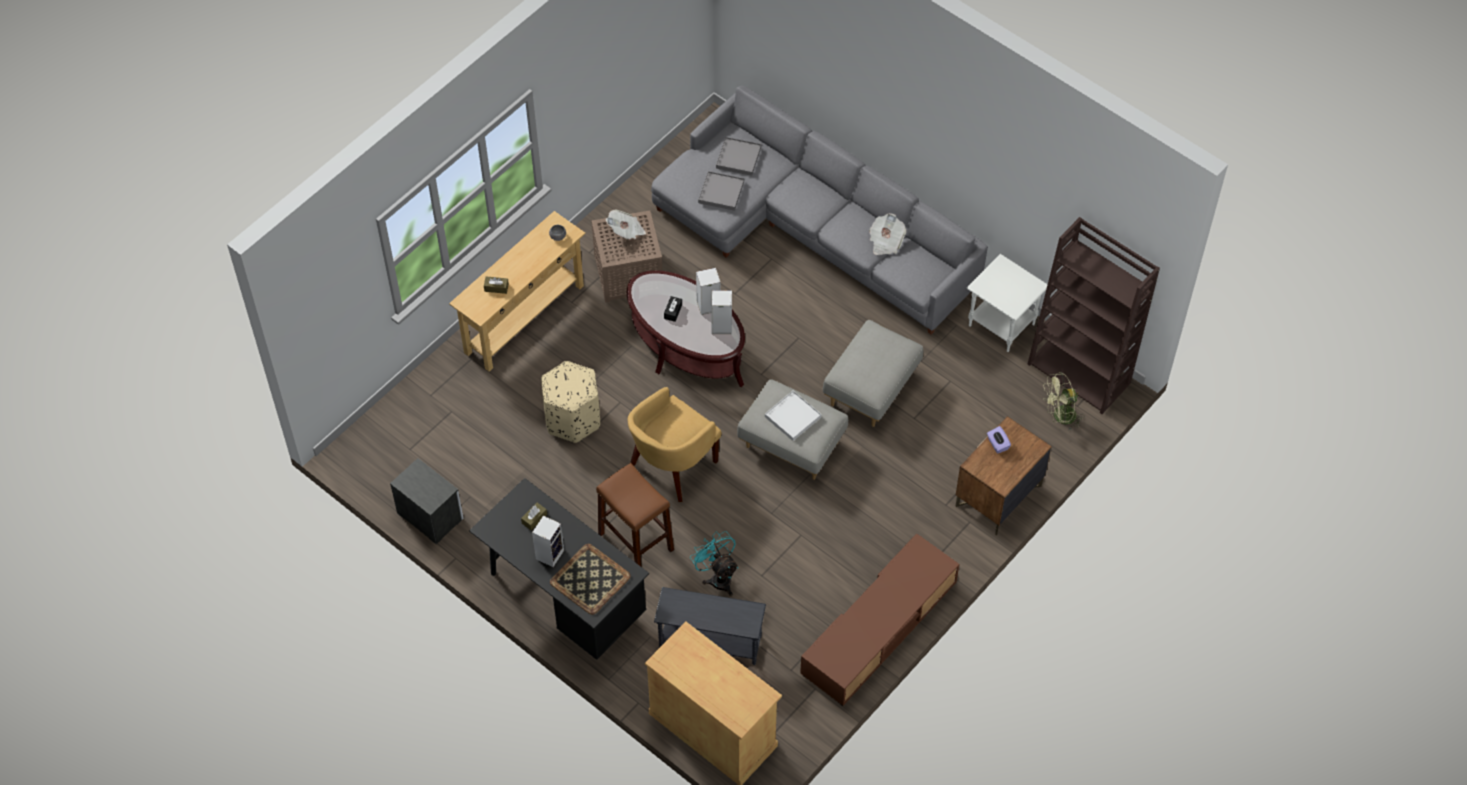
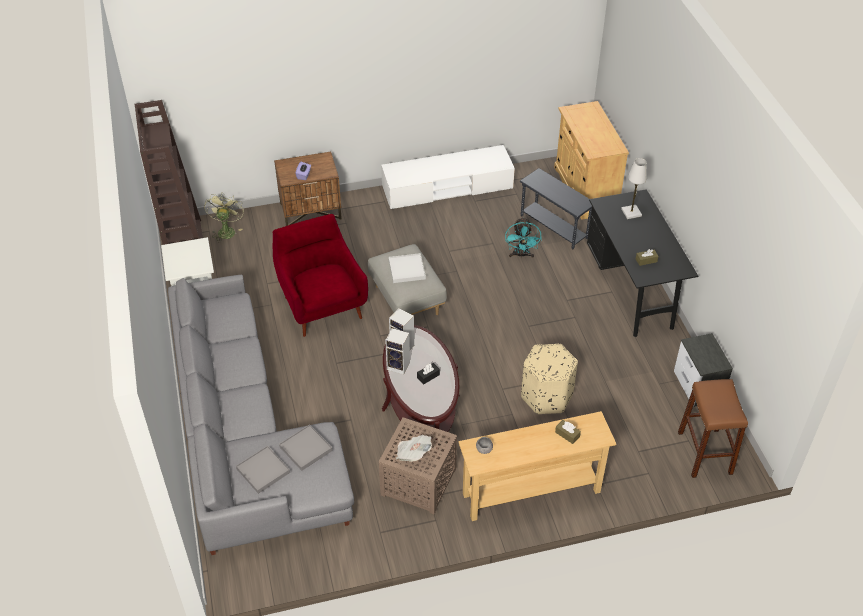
camera: 145 degrees left, 10 degrees down
speaker [532,516,564,567] -> none
tray [550,544,631,615] -> white table lamp [621,158,647,219]
brown stool [596,463,674,566] -> brown stool moved to [678,379,748,478]
yellow armchair [628,387,722,502] -> none
brown tv stand [800,533,959,706] -> white tv stand [381,145,515,209]
grey ottoman [823,320,923,427] -> red armchair [273,214,368,337]
newspaper [869,213,906,255] -> none
green fan [1043,372,1084,430] -> green fan turned 105 degrees counterclockwise [204,192,244,243]

